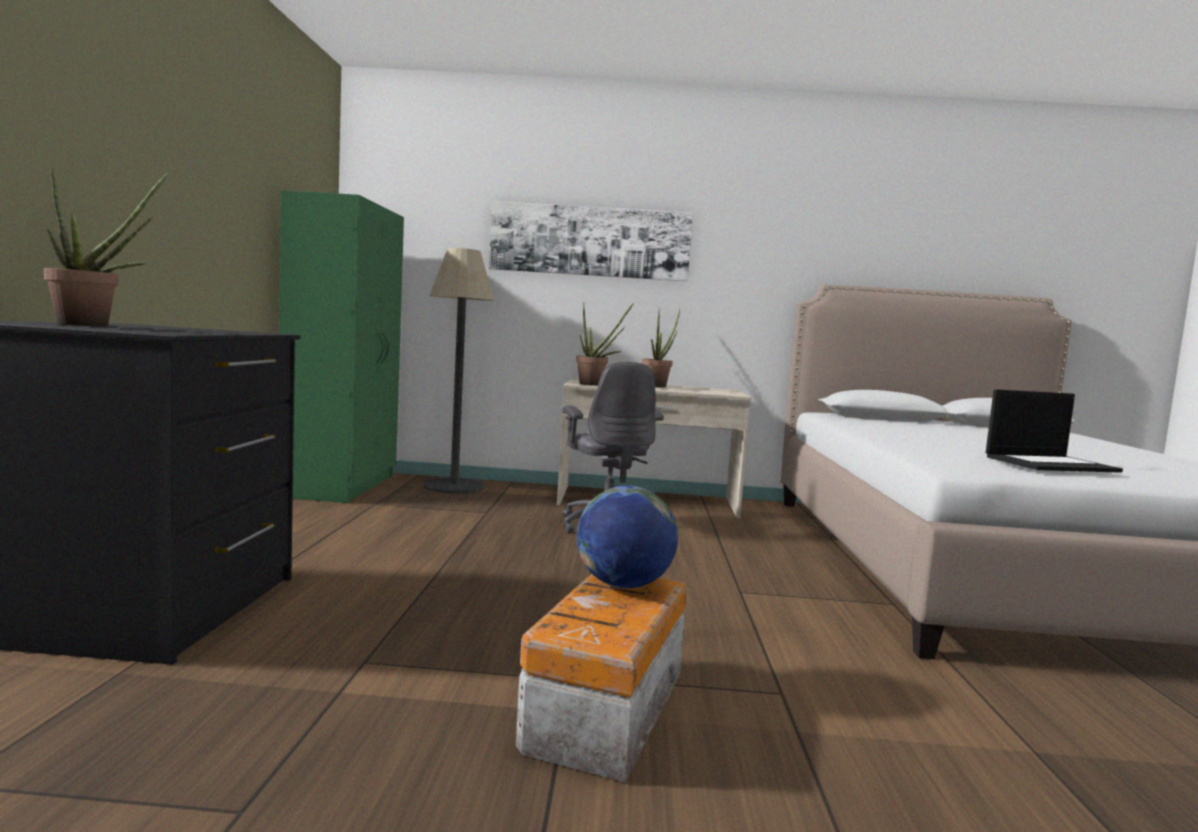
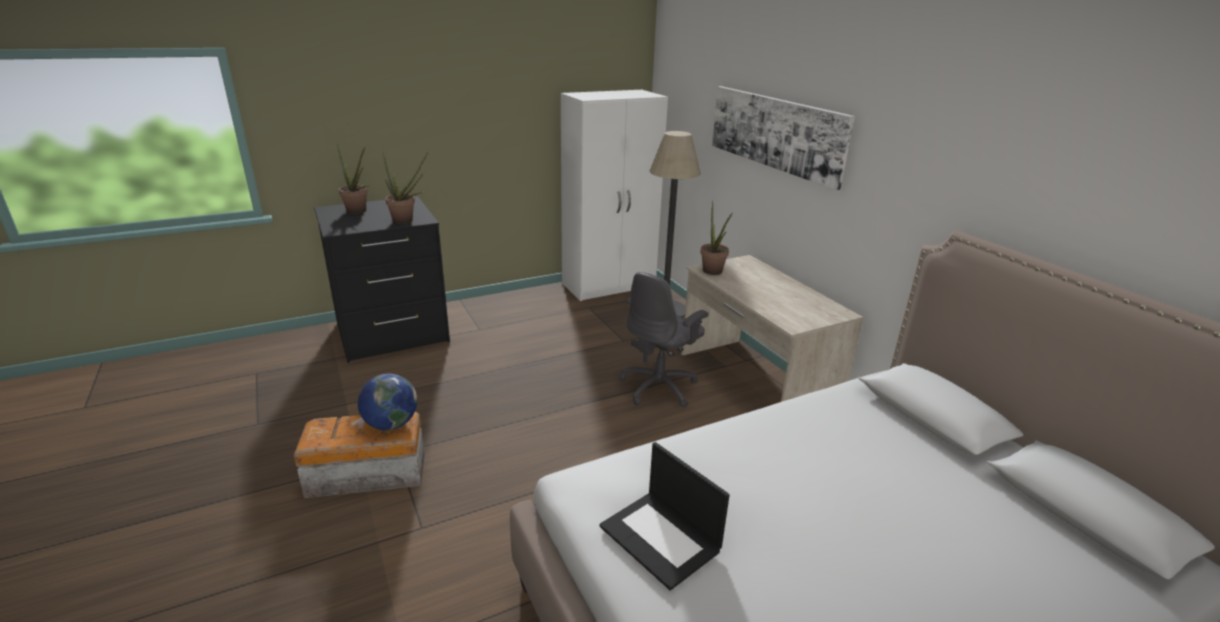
camera: 60 degrees right, 20 degrees up
green wardrobe [279,190,404,503] -> white wardrobe [561,90,668,301]
potted plant [642,308,680,388] -> potted plant moved to [383,151,429,224]

